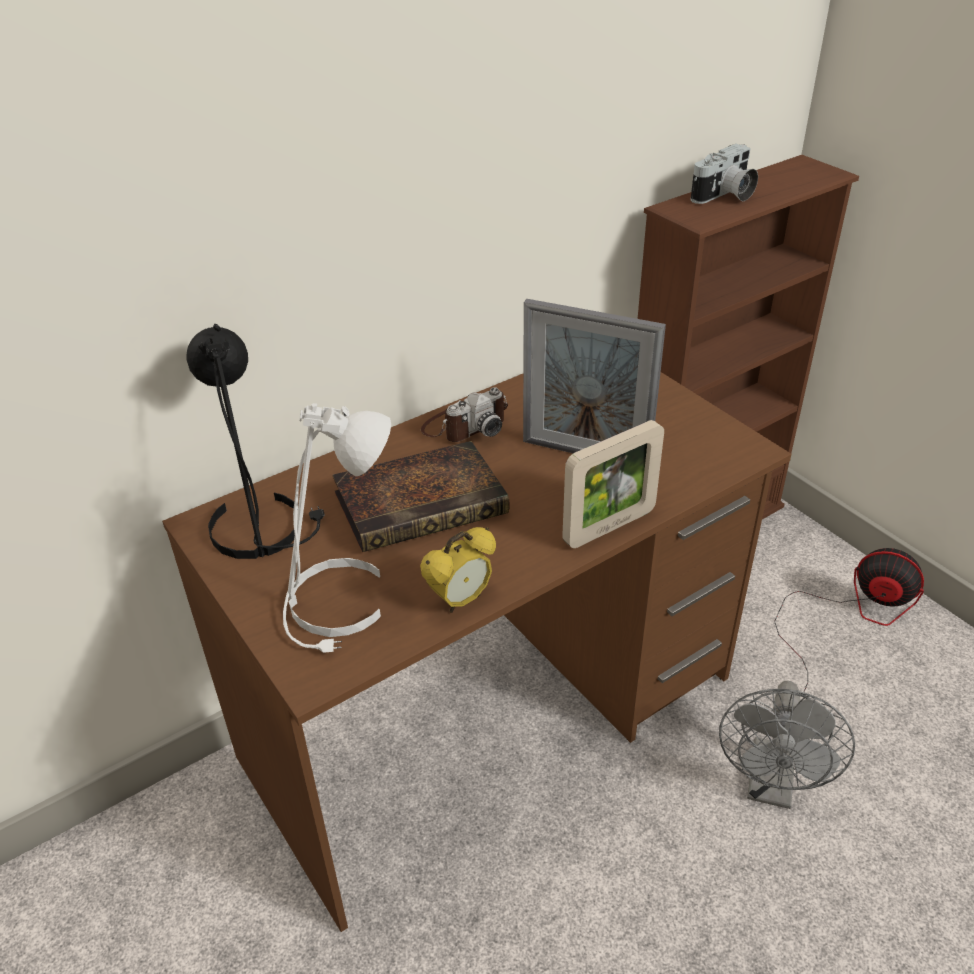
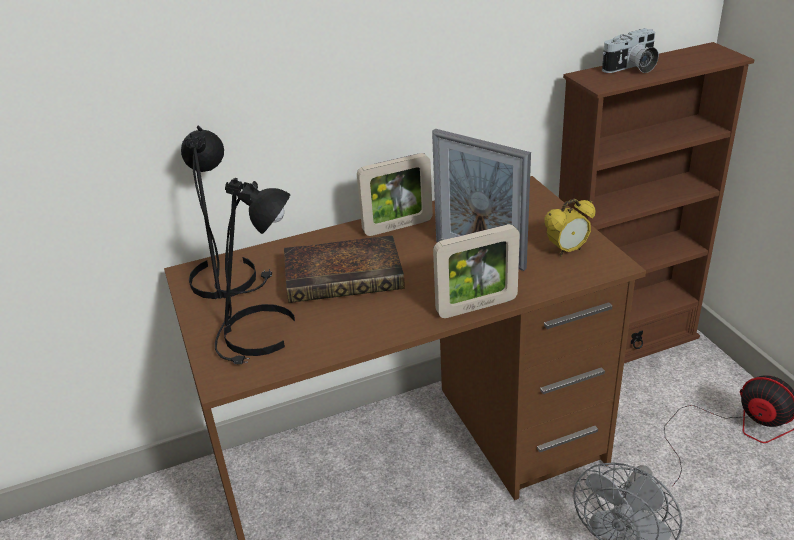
camera: 15 degrees right, 5 degrees down
white table lamp [283,403,391,653] -> black table lamp [215,178,295,364]
alarm clock [420,527,496,613] -> alarm clock moved to [544,198,596,256]
camera [421,387,508,442] -> picture frame [357,153,433,236]

